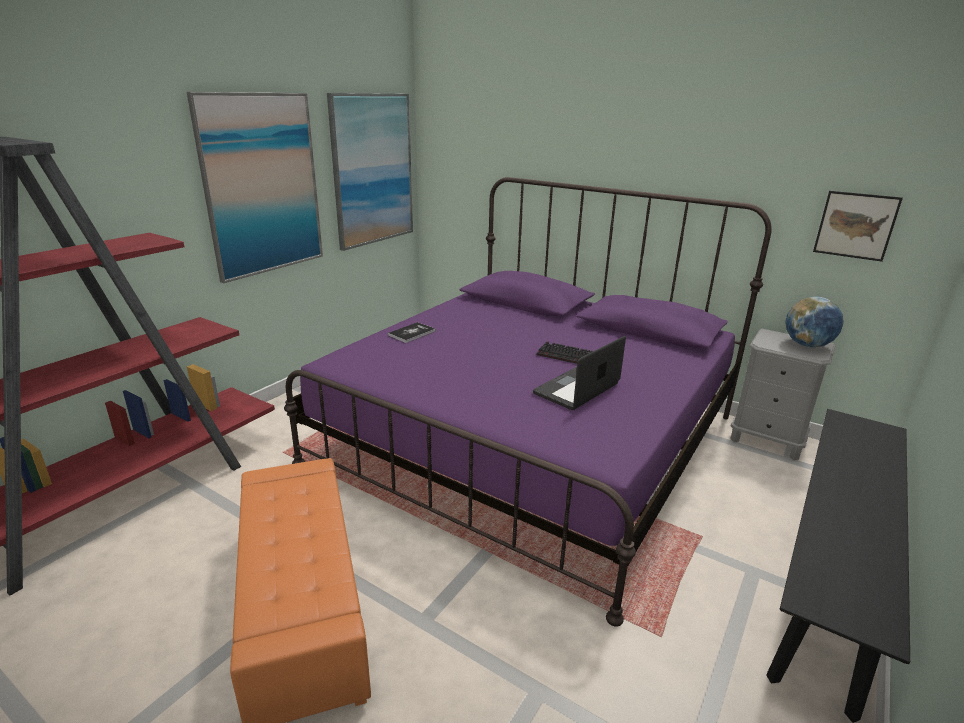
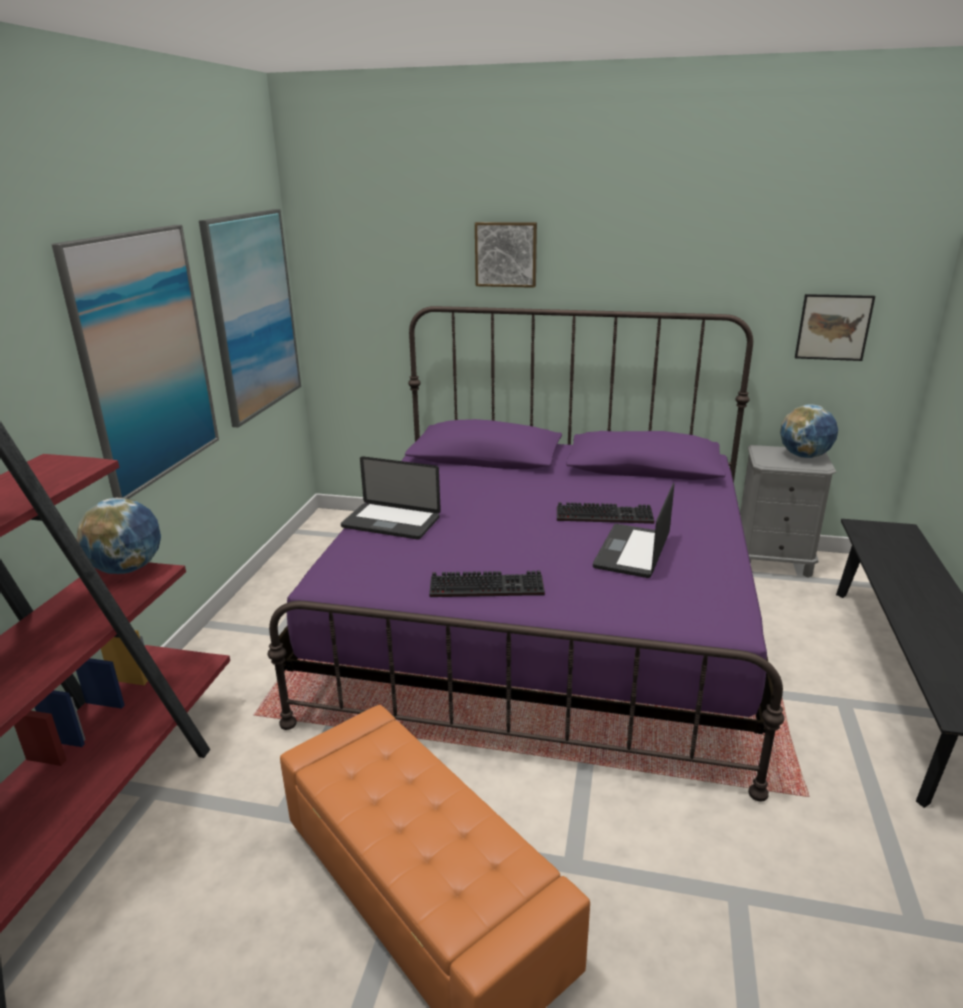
camera: 20 degrees left, 0 degrees up
book [388,322,436,343] -> laptop [341,456,441,539]
none -> globe [76,498,161,574]
none -> keyboard [429,571,545,597]
none -> picture [475,222,537,288]

